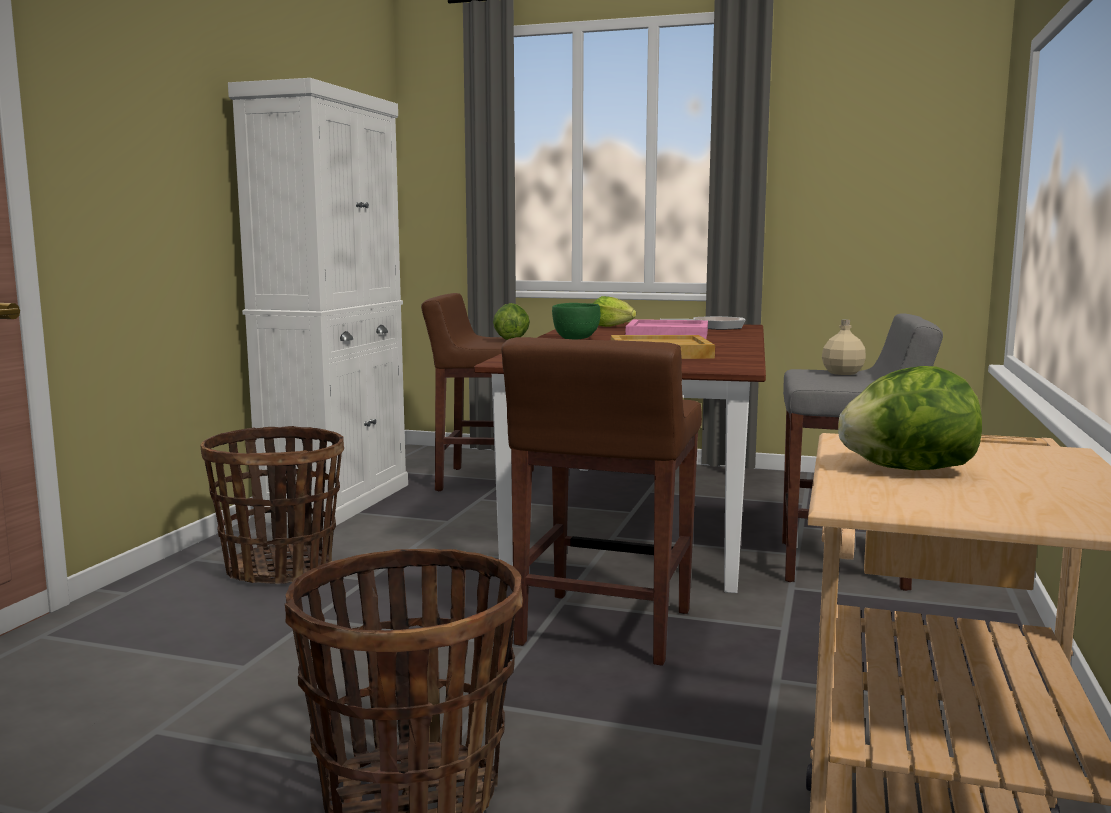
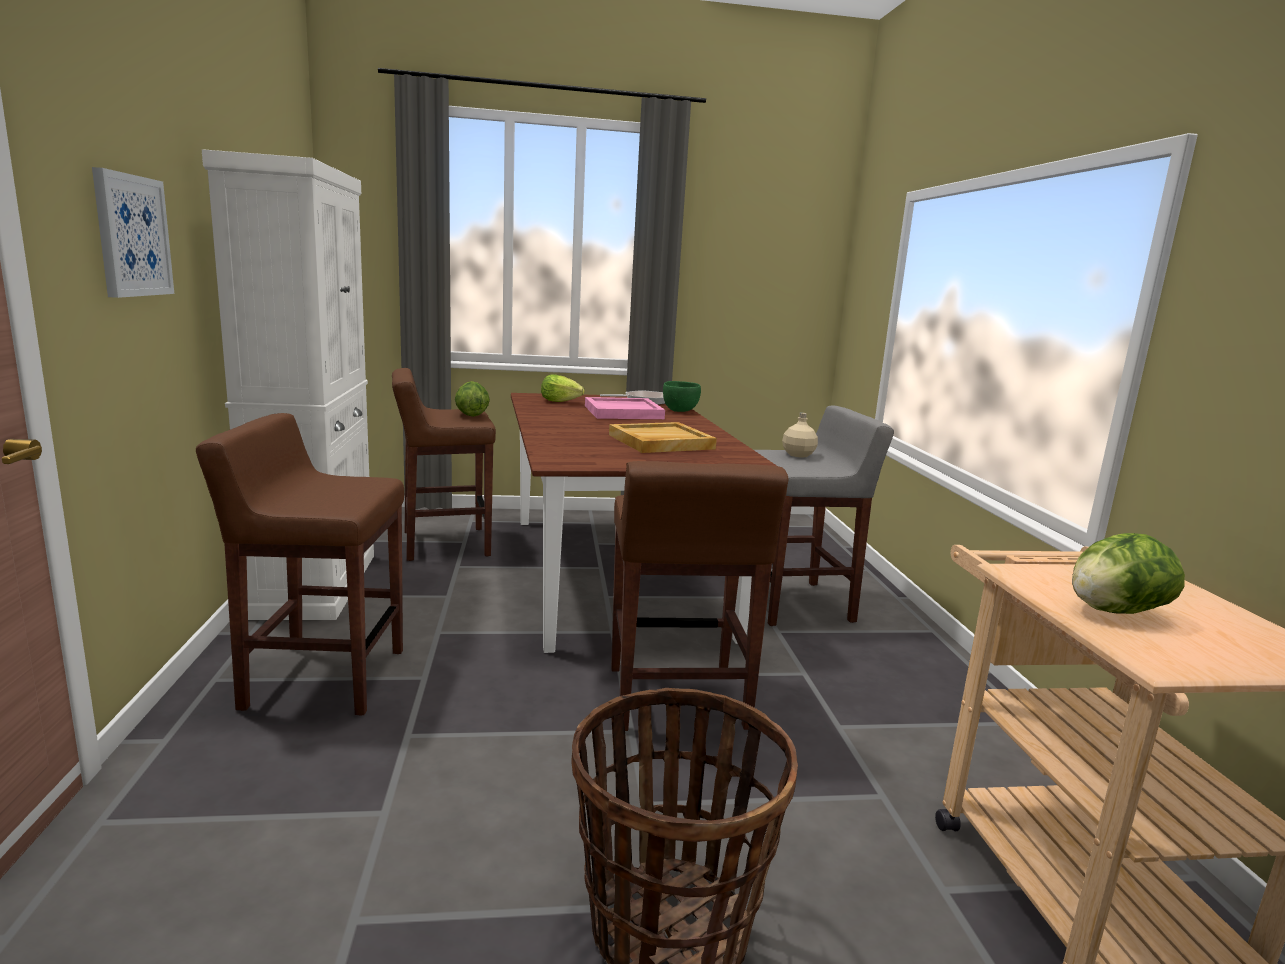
camera: 25 degrees left, 5 degrees up
basket [200,426,344,584] -> brown stool [196,413,404,716]
green bowl [552,303,600,340] -> green bowl moved to [663,381,701,412]
none -> picture [92,167,174,298]

